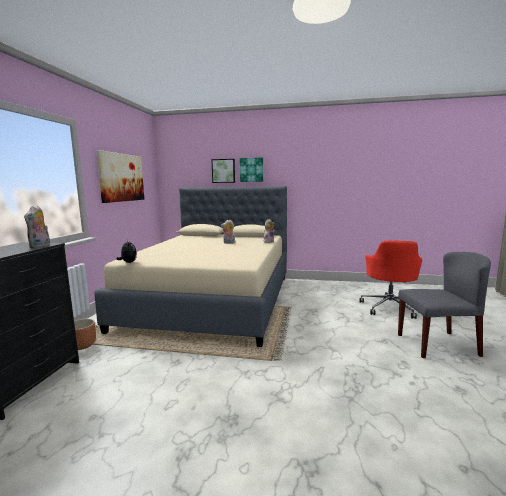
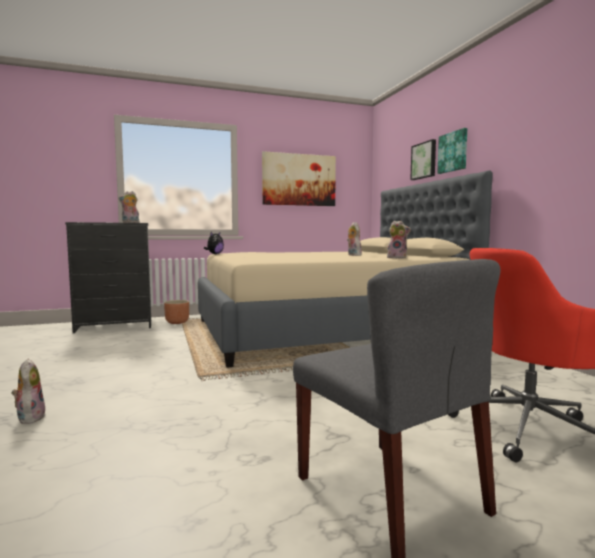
camera: 60 degrees right, 5 degrees down
none -> plush toy [11,359,46,424]

